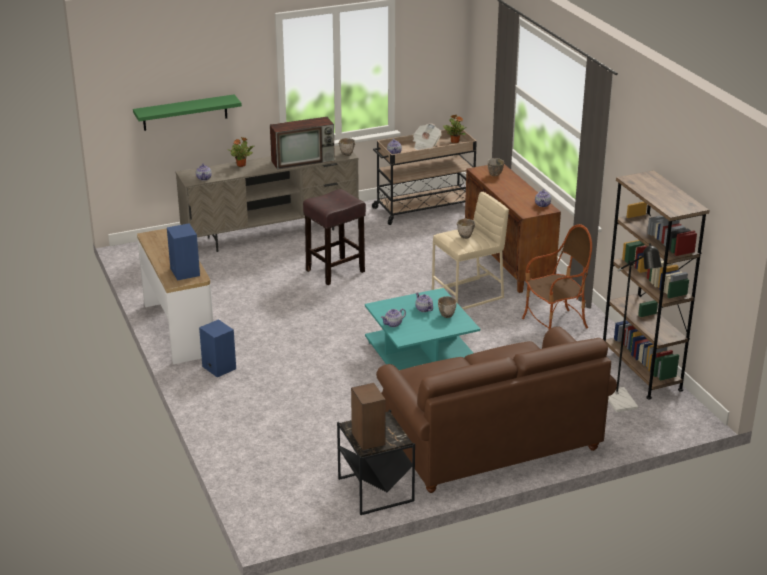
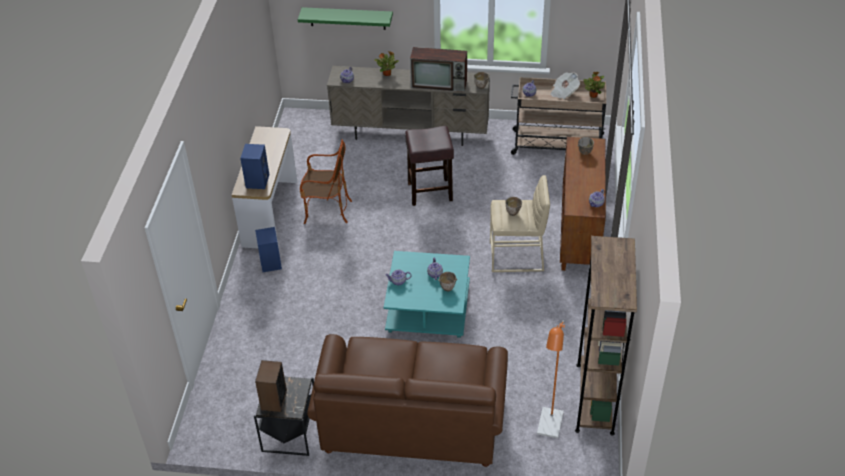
camera: 30 degrees right, 15 degrees up
armchair [522,224,592,329] -> armchair moved to [300,139,352,224]
black floor lamp [608,243,662,412] -> orange floor lamp [537,320,565,438]

